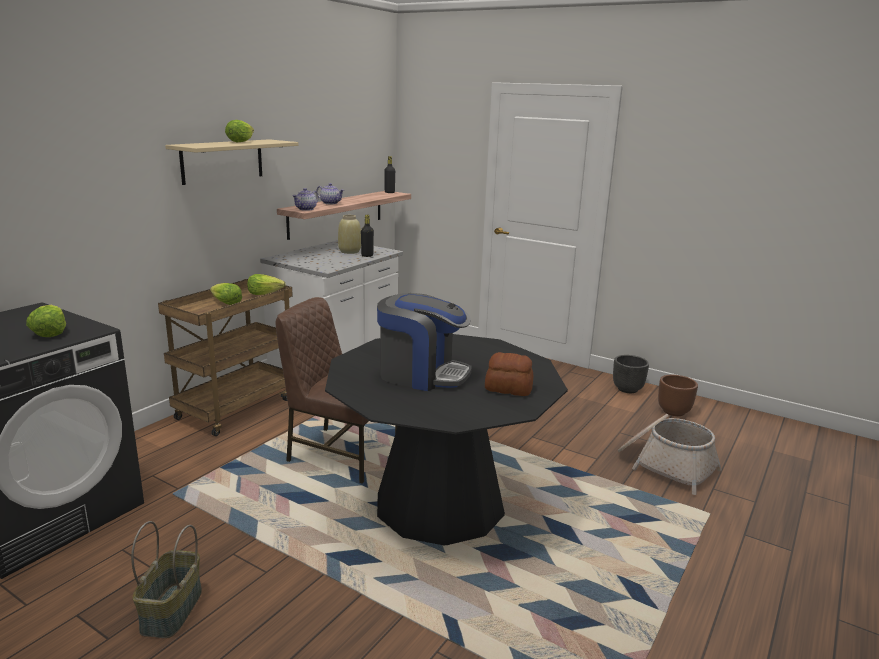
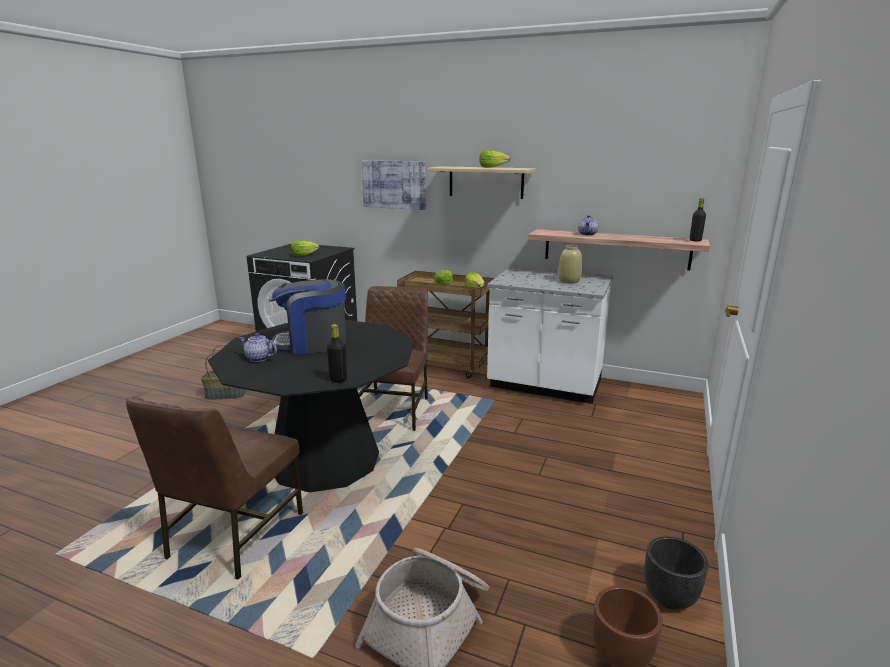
camera: 80 degrees right, 0 degrees up
teapot [292,188,319,211] -> teapot moved to [239,333,277,362]
black bottle [361,215,374,257] -> black bottle moved to [327,324,347,383]
coffee machine [377,293,472,391] -> coffee machine turned 75 degrees clockwise [268,279,346,354]
bread [485,352,533,396] -> none
none -> brown chair [126,396,303,580]
none -> picture [361,160,426,210]

